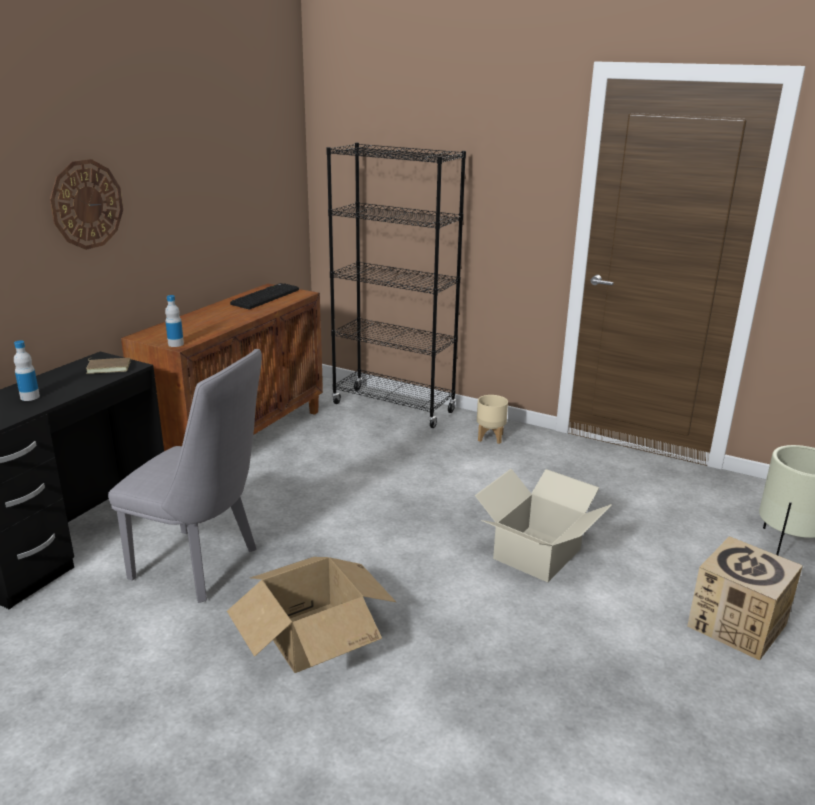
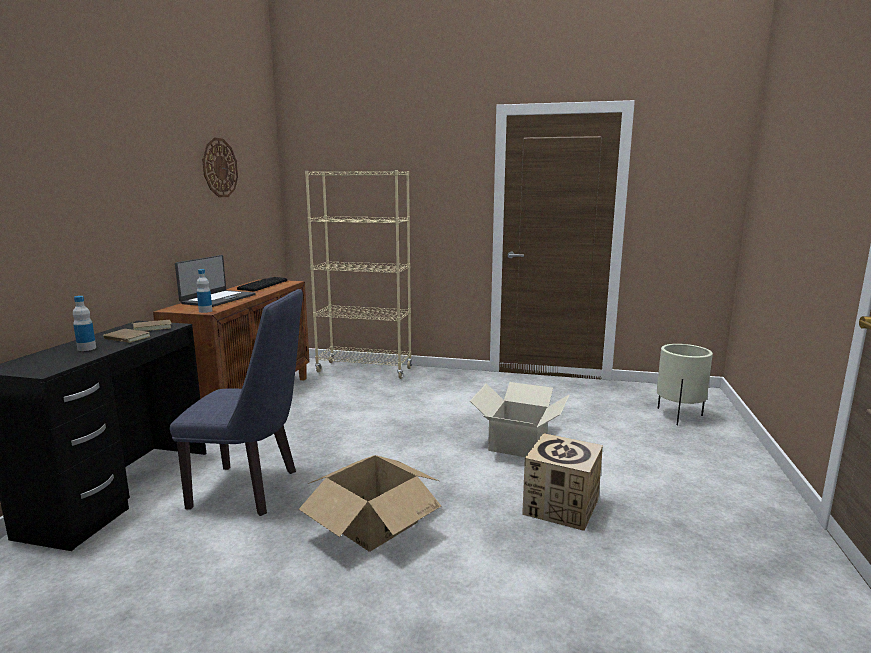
camera: 15 degrees left, 10 degrees down
wall clock [50,159,123,250] -> wall clock moved to [202,137,238,197]
grey chair [108,349,262,603] -> blue chair [170,289,303,516]
black bookcase [326,143,466,428] -> beige bookcase [305,170,412,379]
beige planter [477,395,508,444] -> none
cardboard box [687,536,803,661] -> cardboard box moved to [522,433,603,531]
none -> brown book [103,329,151,343]
none -> laptop [175,255,255,307]

